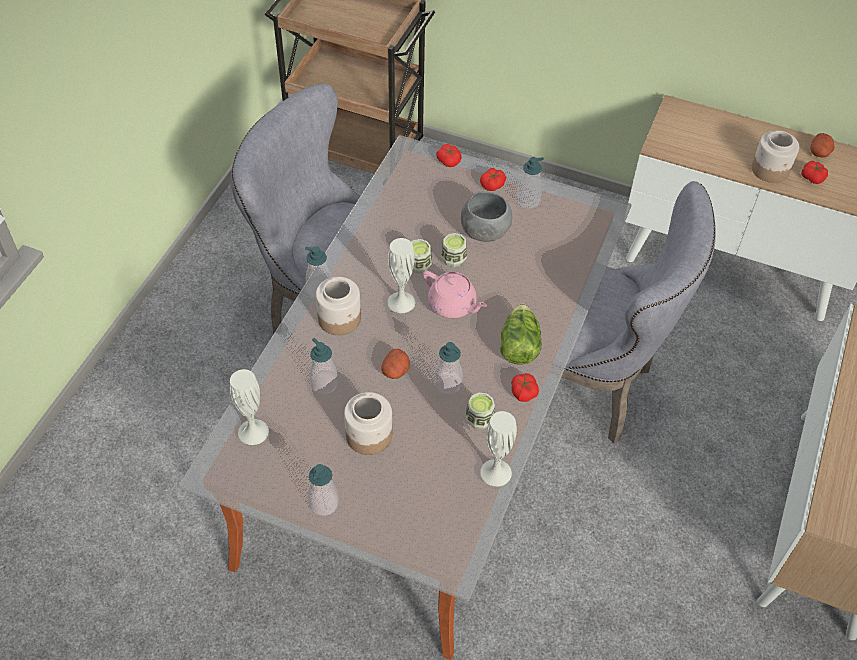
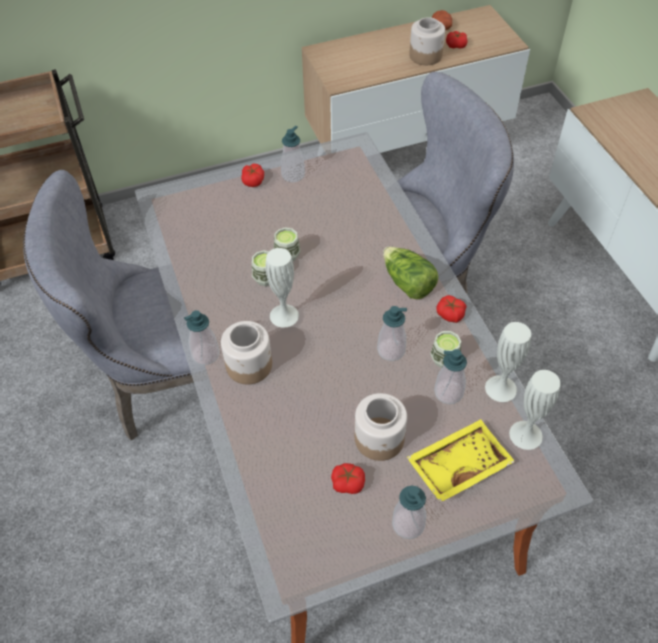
camera: 40 degrees left, 0 degrees up
white vase [229,369,269,445] -> white vase moved to [509,370,561,450]
soap dispenser [310,338,338,394] -> soap dispenser moved to [434,349,467,404]
potato [381,349,410,379] -> none
pink teapot [423,271,487,319] -> none
tomato [436,144,462,167] -> tomato moved to [331,463,365,494]
grey bowl [461,191,512,242] -> none
none -> yellow tray [407,419,515,503]

